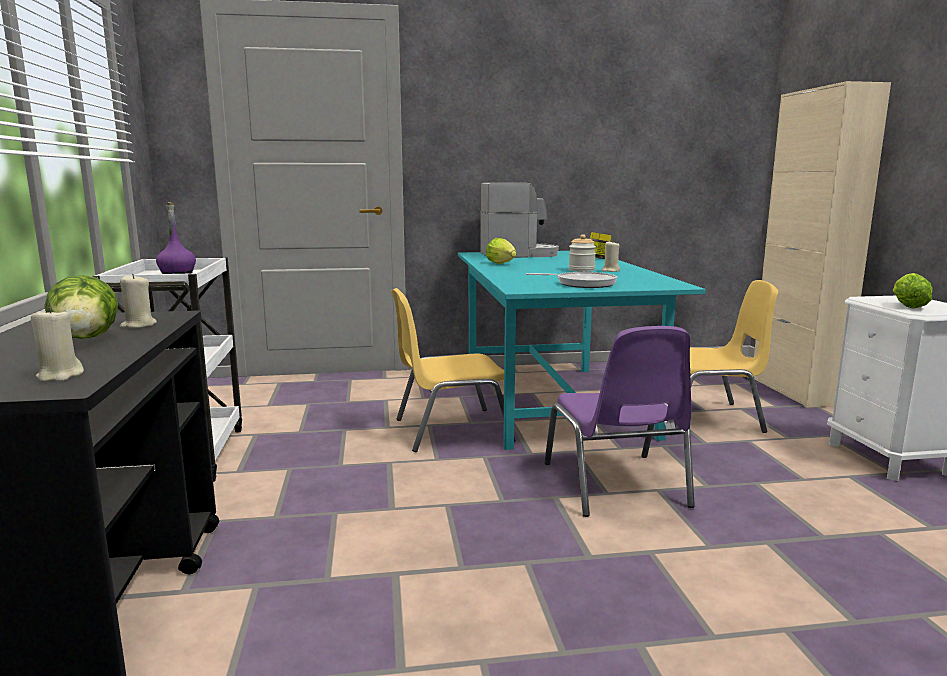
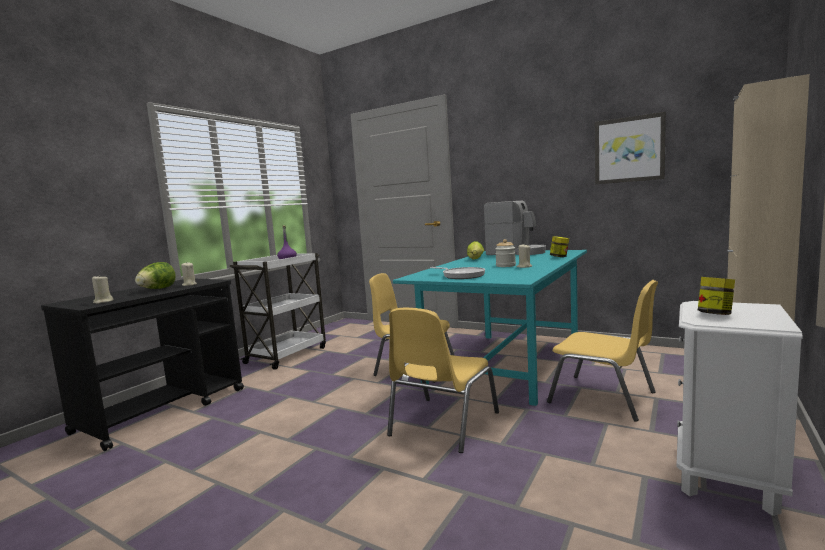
camera: 40 degrees right, 5 degrees down
purple chair [544,326,695,517] -> yellow chair [387,308,499,453]
lettuce [893,273,933,308] -> jar [698,277,735,315]
none -> picture [595,112,666,184]

